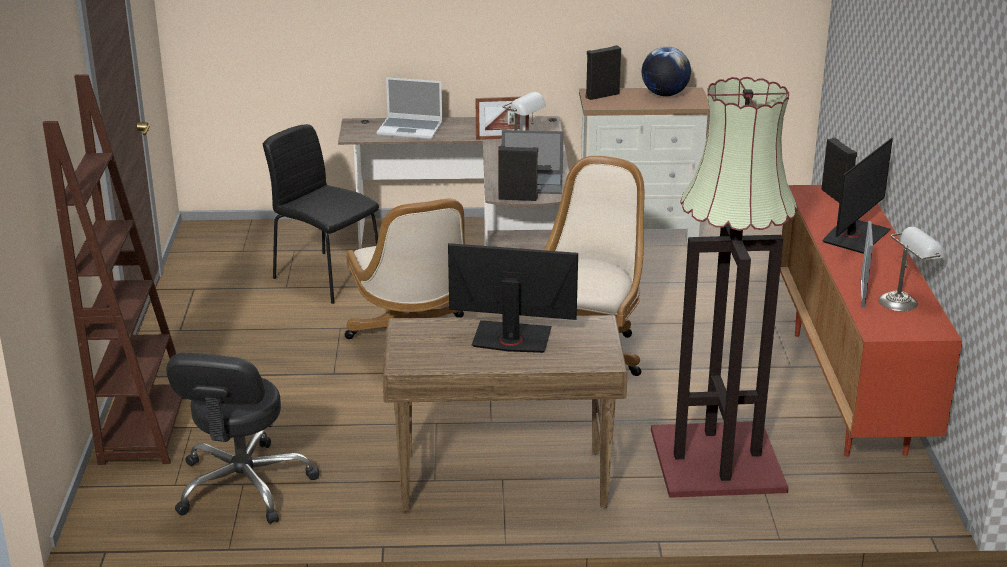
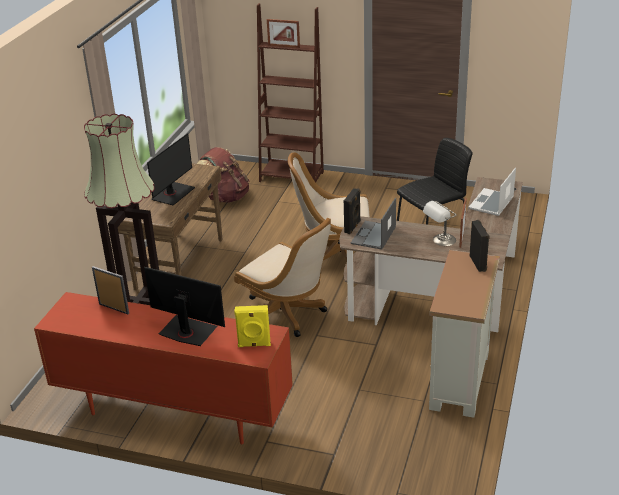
camera: 110 degrees right, 5 degrees up
black office chair [166,353,320,524] -> brown backpack [197,147,250,203]
globe [642,47,691,96] -> none
black speaker [821,138,857,203] -> yellow speaker [234,305,271,347]
monitor [822,138,893,254] -> monitor turned 150 degrees clockwise [144,267,225,346]
white table lamp [878,227,945,311] -> none
none -> picture frame [267,19,300,48]

